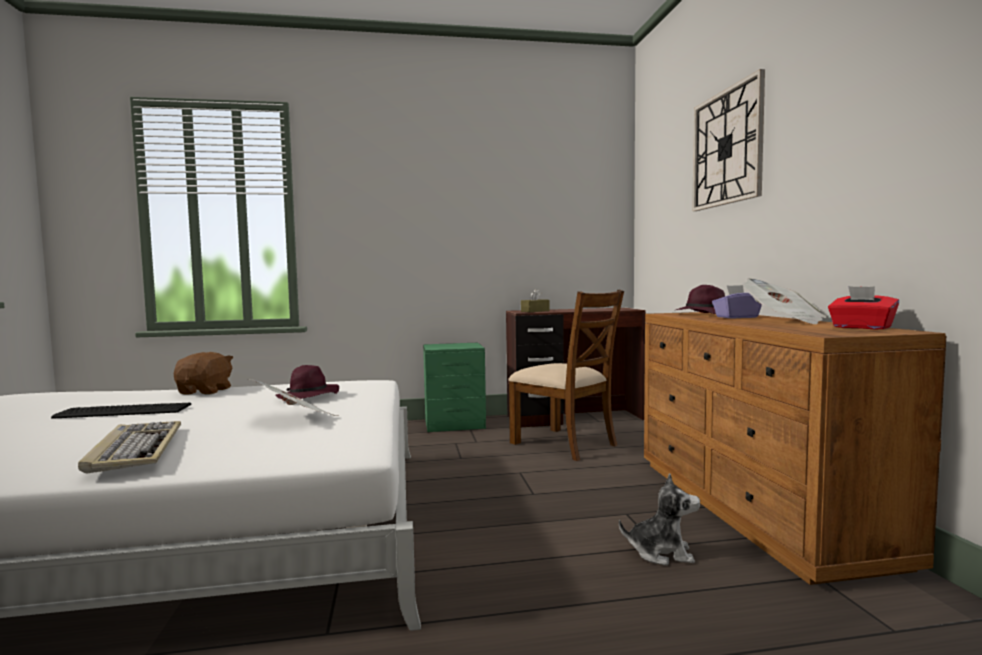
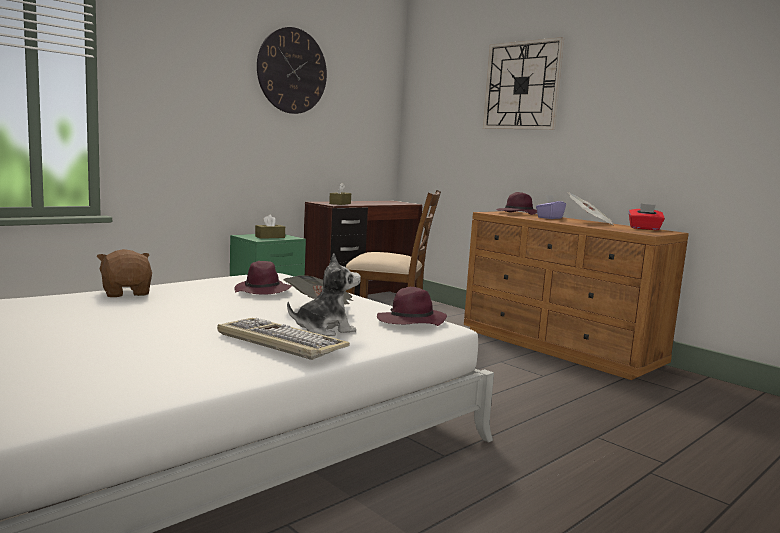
camera: 35 degrees left, 5 degrees up
keyboard [51,403,191,419] -> none
plush toy [619,474,700,566] -> plush toy moved to [287,254,361,336]
none -> brown tissue box [255,215,285,239]
none -> wall clock [257,27,327,114]
none -> purple hat [377,287,447,326]

